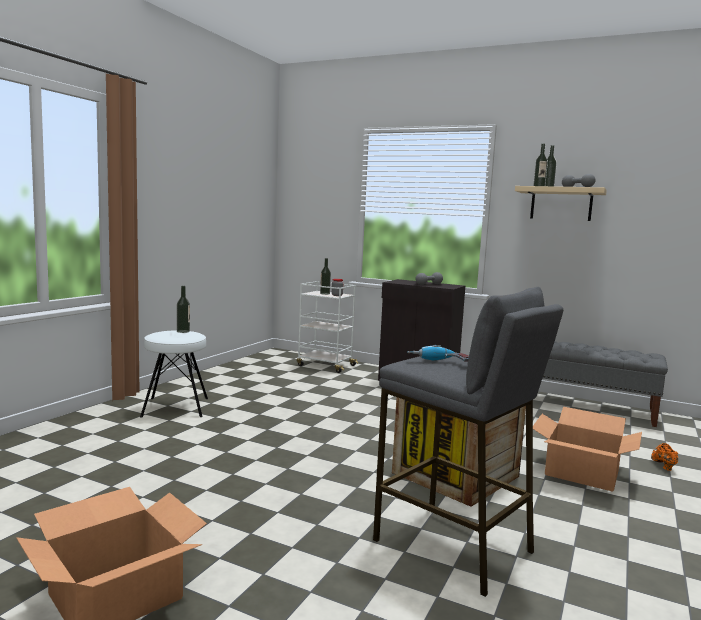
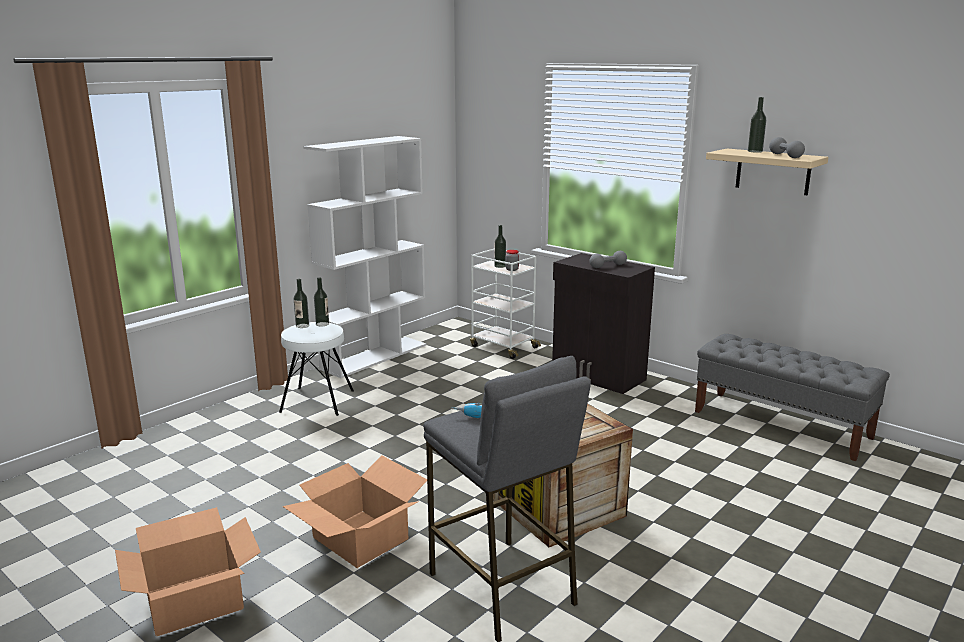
camera: 15 degrees right, 10 degrees up
bottle [533,144,548,186] -> bottle moved to [294,279,309,328]
cardboard box [533,407,642,492] -> cardboard box moved to [283,456,427,568]
orange shoe [651,443,678,471] -> none
none -> white bookcase [303,136,426,378]

